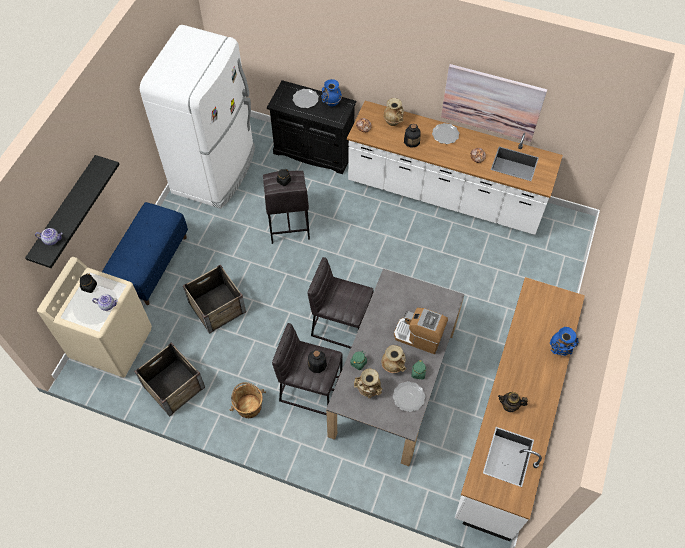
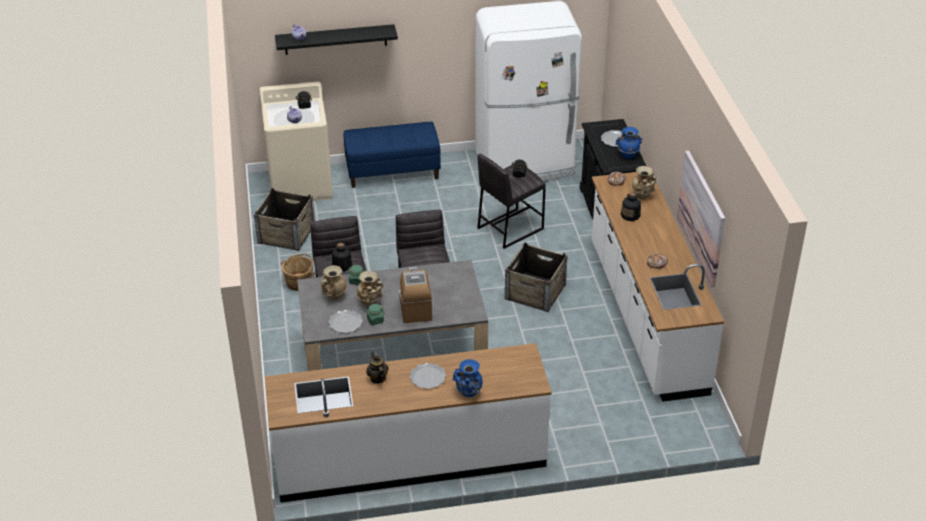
camera: 60 degrees right, 20 degrees down
crate [183,265,246,334] -> crate moved to [505,242,568,312]
plate [432,123,459,144] -> plate moved to [409,363,446,389]

